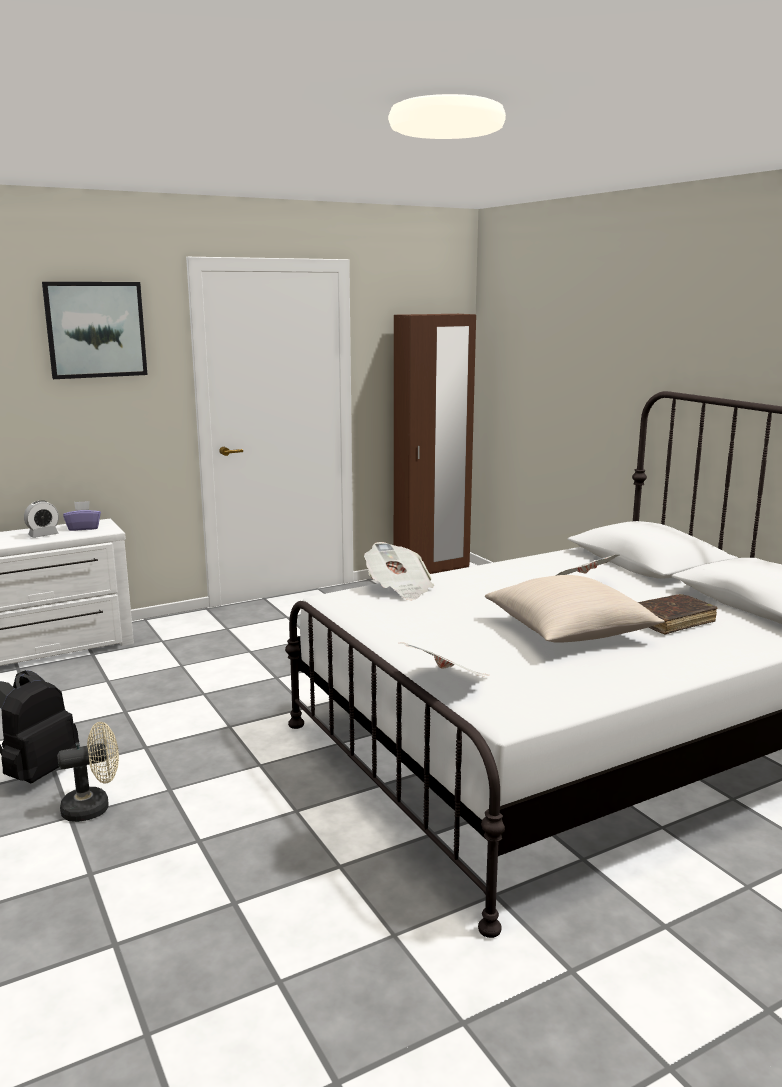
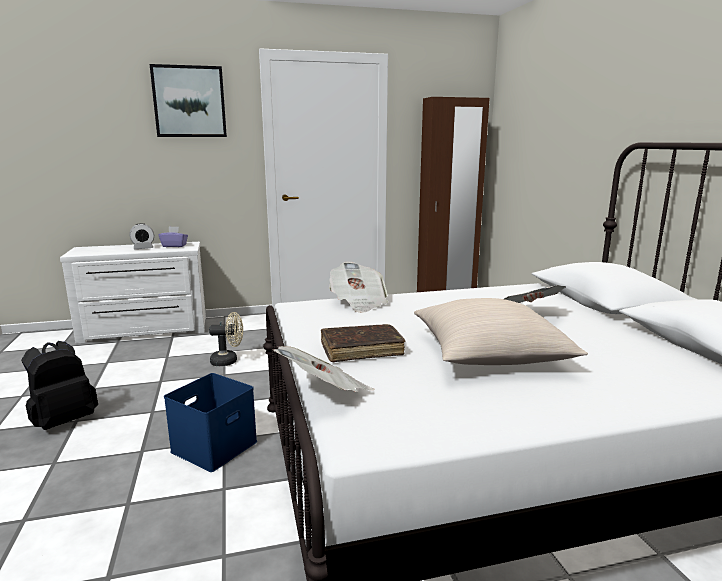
camera: 15 degrees right, 0 degrees up
beige fan [57,722,119,822] -> beige fan moved to [209,312,243,366]
brown book [638,594,718,634] -> brown book moved to [321,324,405,362]
none -> blue storage box [164,373,257,472]

